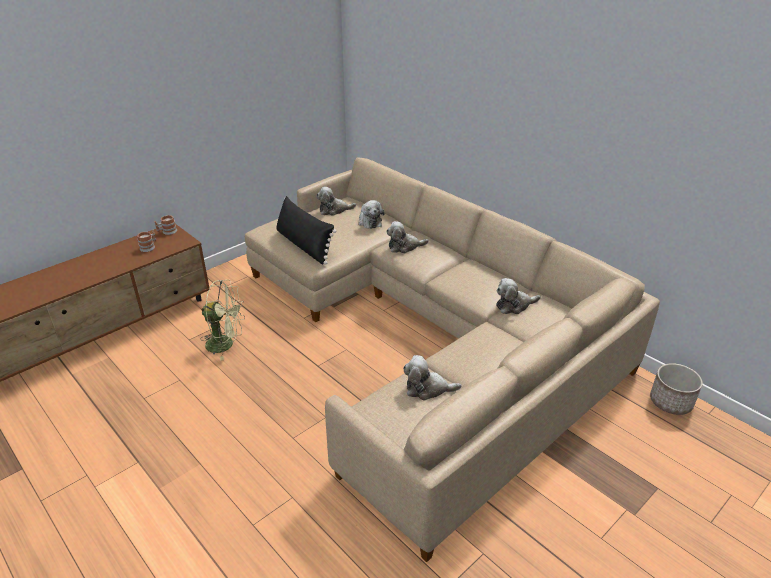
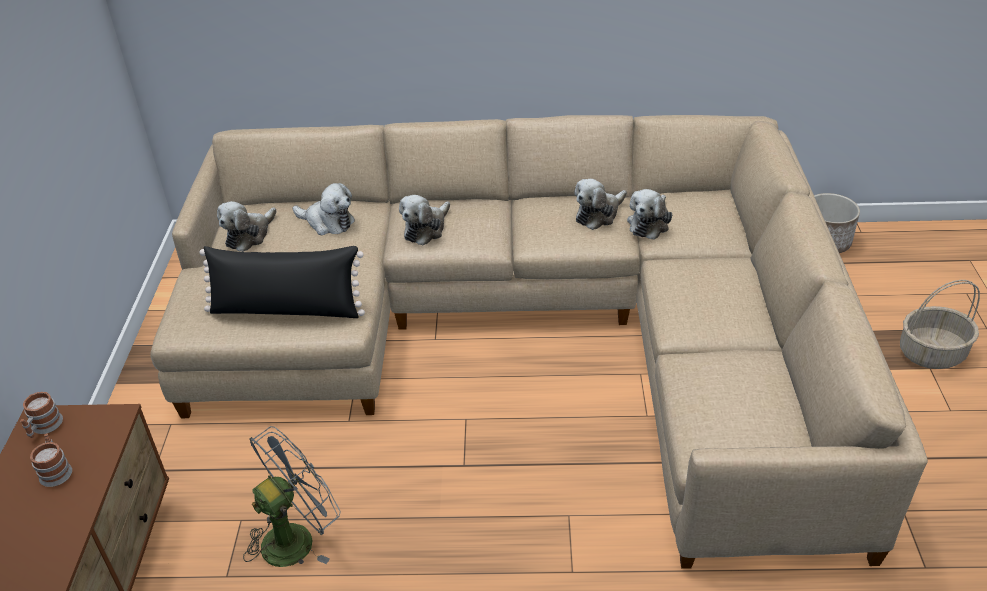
camera: 45 degrees left, 5 degrees up
green fan [200,280,245,361] -> grey fan [243,426,341,567]
plush toy [403,355,461,400] -> plush toy moved to [574,179,627,230]
none -> basket [900,280,980,369]

